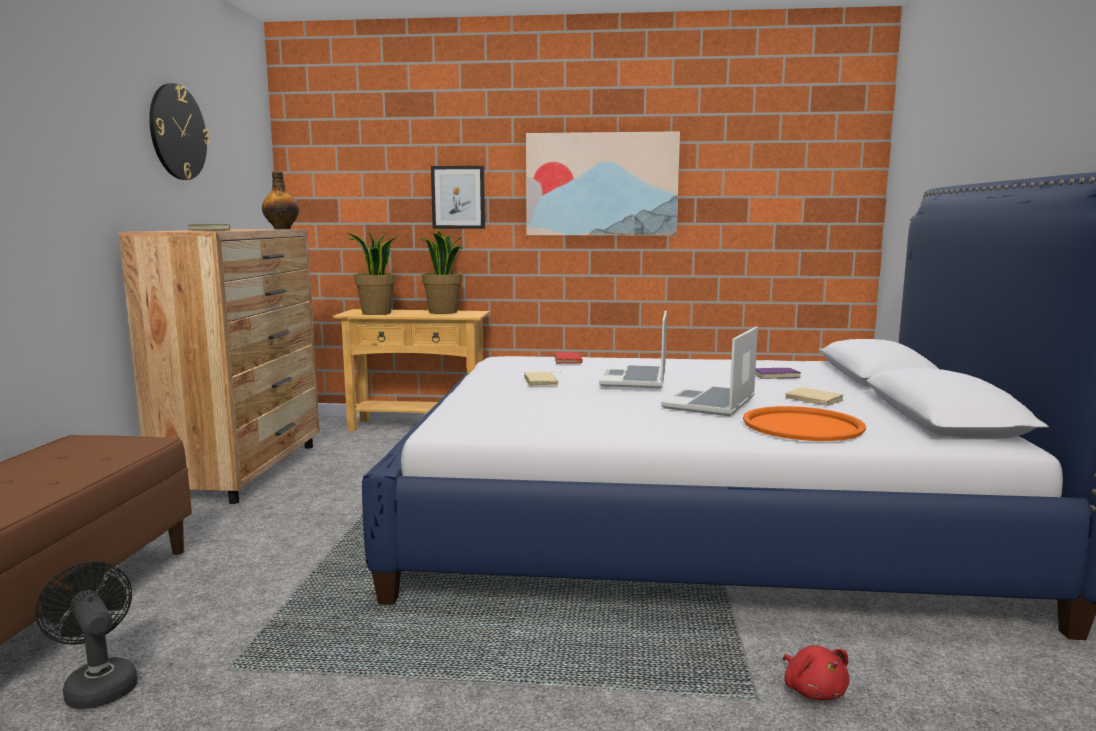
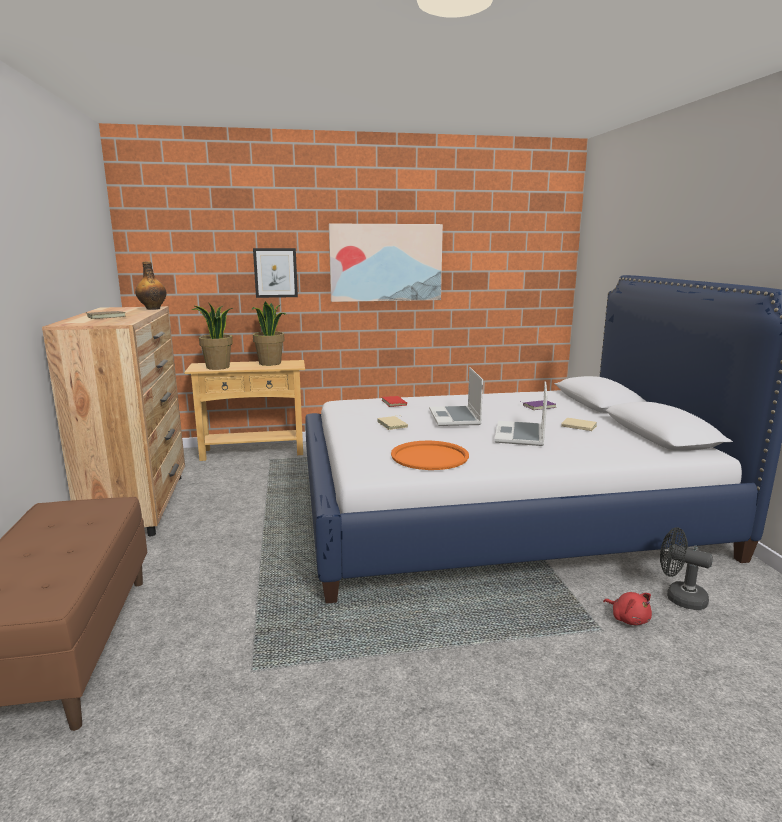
camera: 15 degrees left, 5 degrees up
black fan [35,561,138,709] -> black fan moved to [660,527,713,610]
wall clock [149,83,210,180] -> none
orange tray [743,406,866,441] -> orange tray moved to [391,441,469,470]

